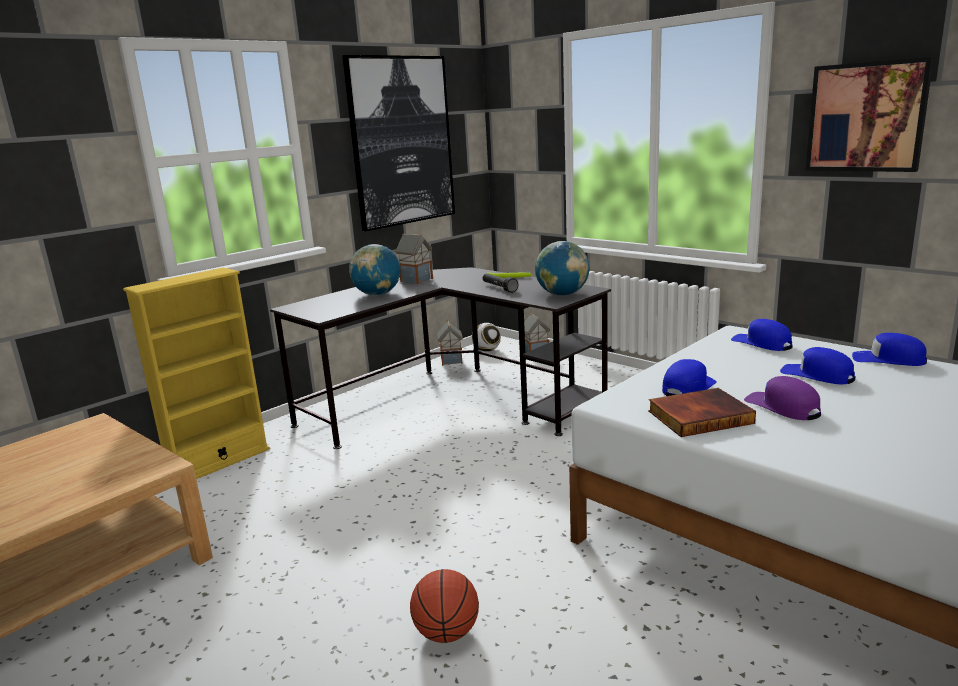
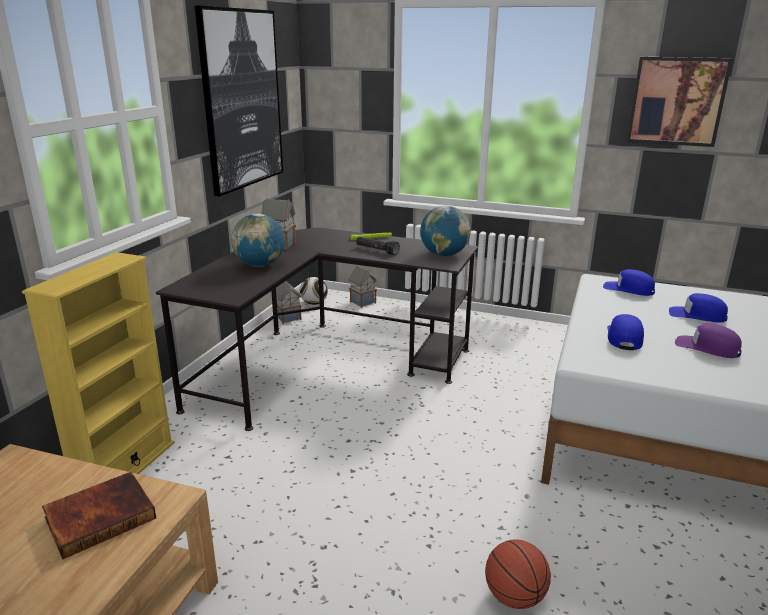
camera: 25 degrees left, 5 degrees up
book [648,388,756,437] -> book moved to [42,472,156,559]
blue cap [852,333,927,366] -> none

